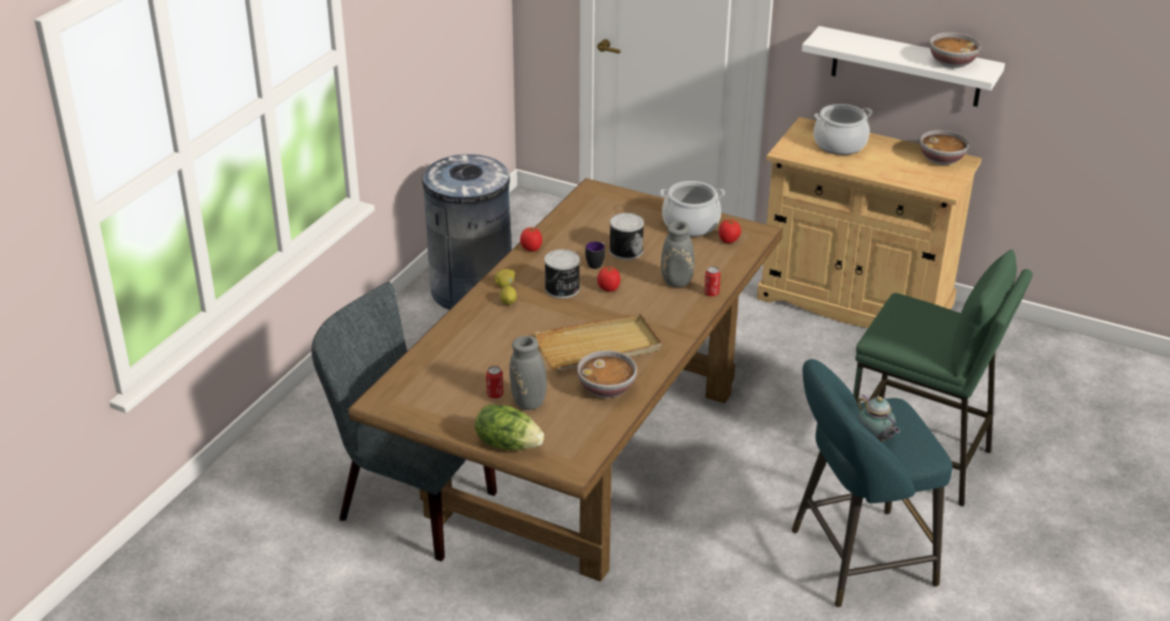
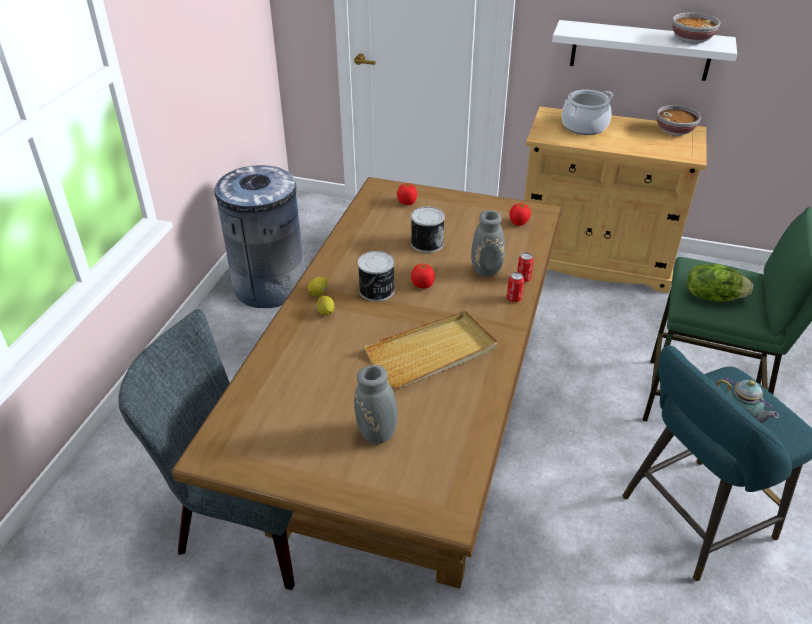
camera: 10 degrees left, 5 degrees up
lettuce [475,404,544,451] -> lettuce moved to [687,264,753,302]
can [486,366,503,399] -> can moved to [507,272,524,302]
tomato [520,227,542,251] -> tomato moved to [397,183,417,205]
bowl [577,350,637,398] -> none
mug [585,241,605,269] -> none
cooking pot [660,181,725,237] -> none

